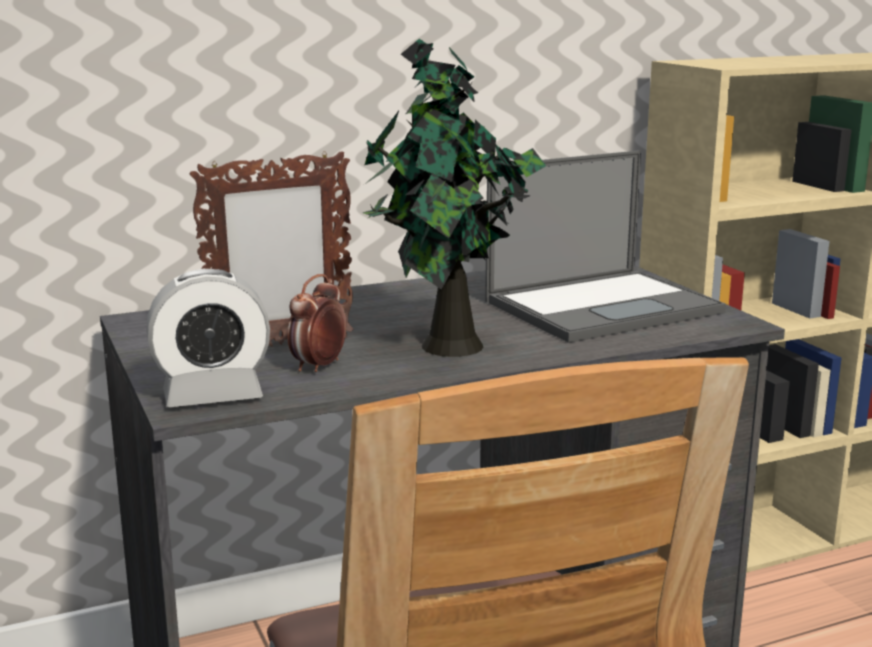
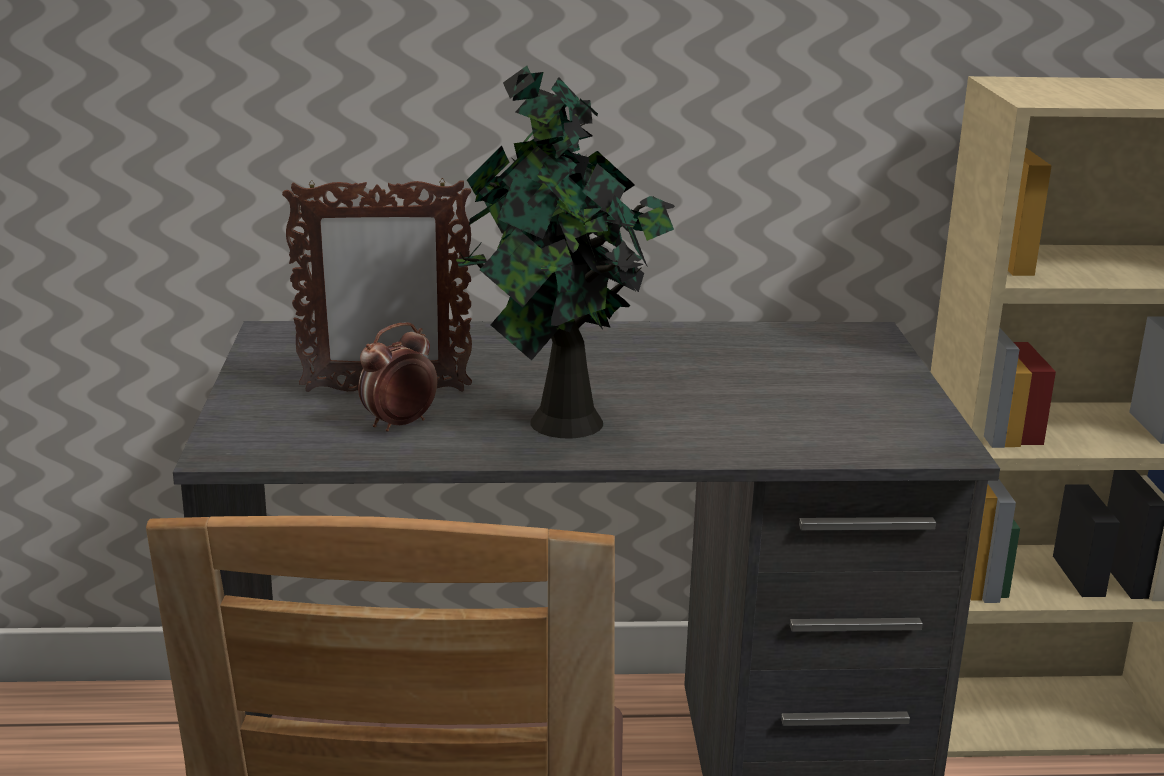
camera: 20 degrees right, 5 degrees up
alarm clock [147,269,270,407] -> none
laptop [485,150,726,343] -> none

